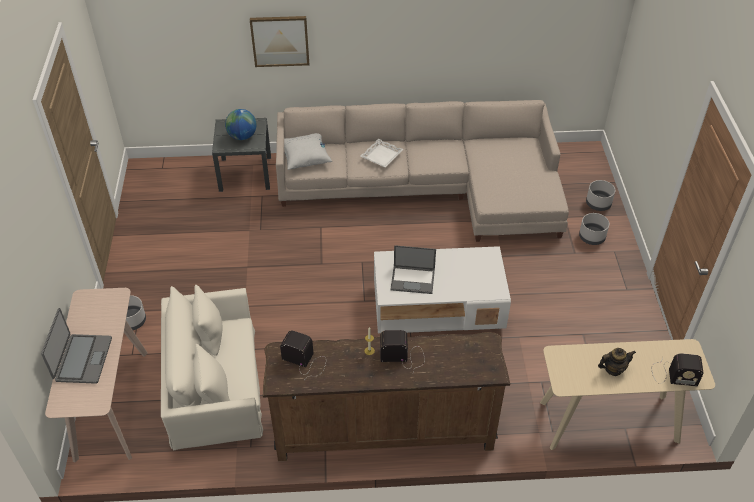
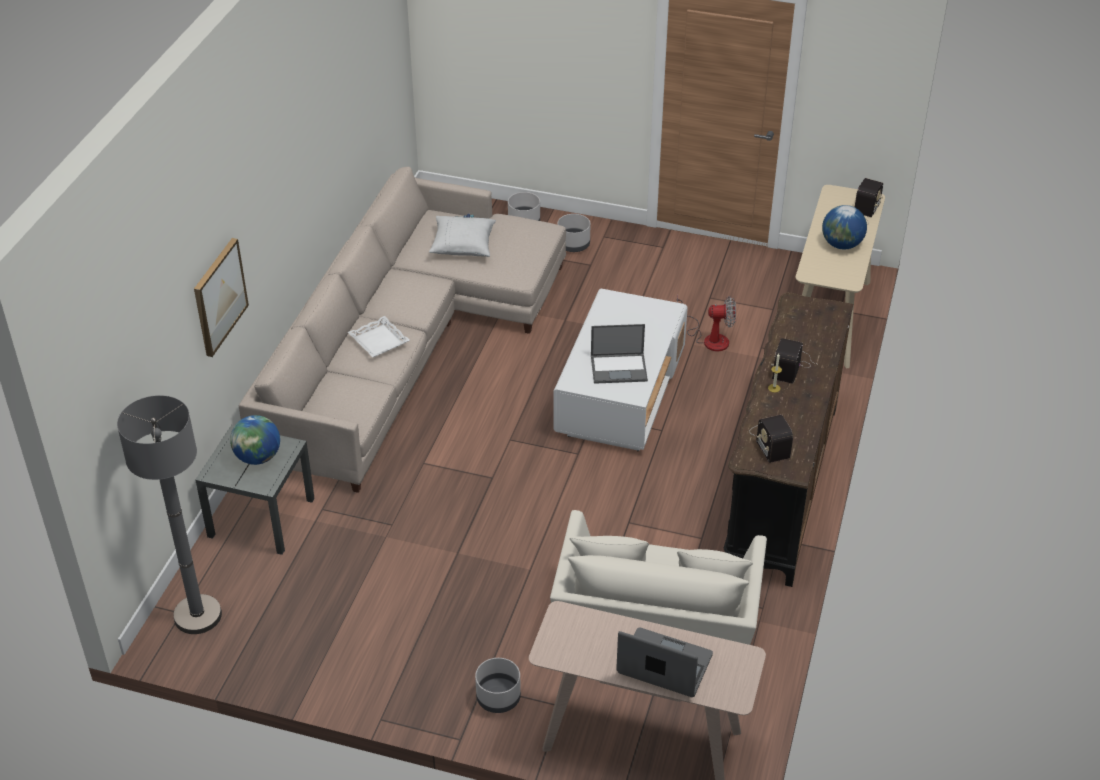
camera: 70 degrees left, 5 degrees down
radio [280,330,326,377] -> radio turned 60 degrees counterclockwise [749,415,793,463]
grey pillow [284,133,332,170] -> grey pillow moved to [429,214,496,257]
laptop [390,245,436,294] -> laptop turned 60 degrees clockwise [591,324,648,384]
teapot [598,348,636,376] -> globe [822,205,867,249]
none -> grey floor lamp [117,395,222,634]
none -> fan [677,294,736,352]

